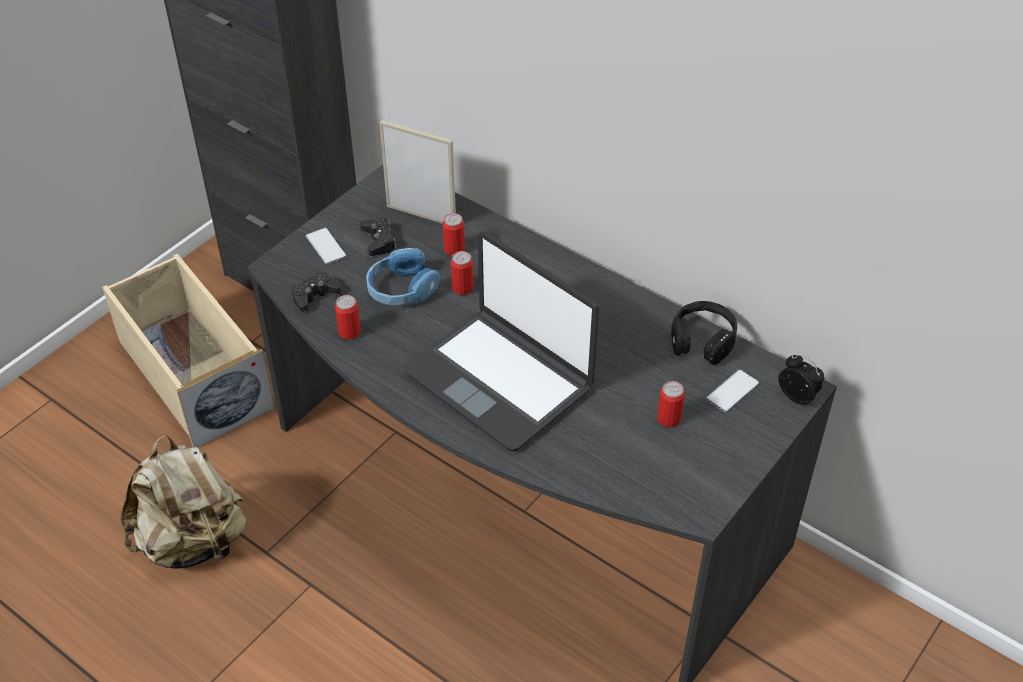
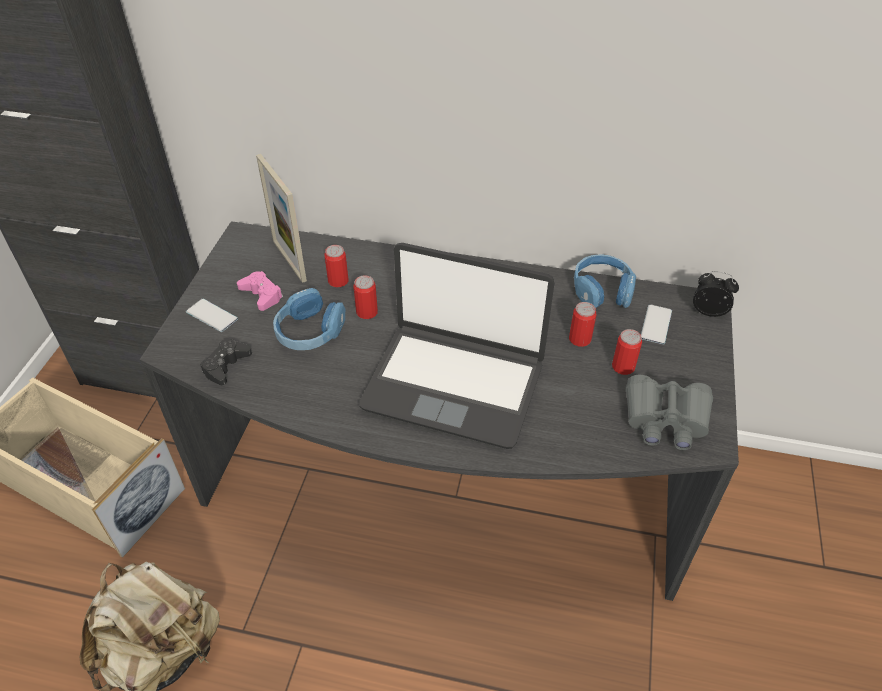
camera: 25 degrees left, 0 degrees up
can [335,295,361,340] -> can moved to [569,302,596,347]
black game controller [360,217,397,256] -> pink game controller [237,271,283,311]
picture frame [379,120,456,224] -> picture frame turned 120 degrees counterclockwise [256,154,307,283]
black headphones [671,301,737,365] -> blue headphones [574,255,636,308]
none -> grey binoculars [626,375,713,450]

